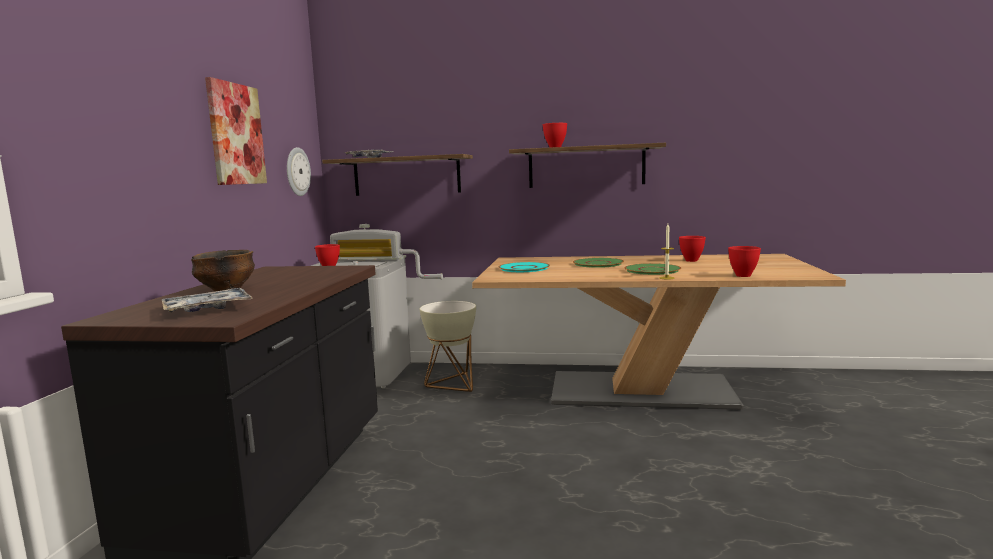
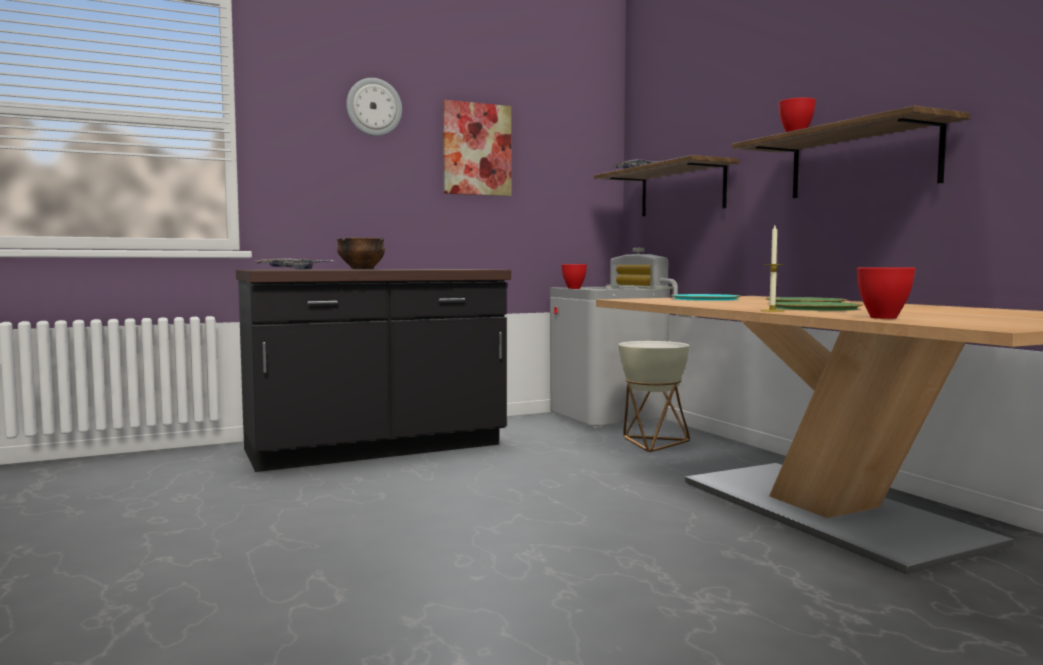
camera: 55 degrees right, 5 degrees down
wall clock [287,147,311,196] -> wall clock moved to [346,78,402,136]
red bowl [679,236,706,262] -> none

